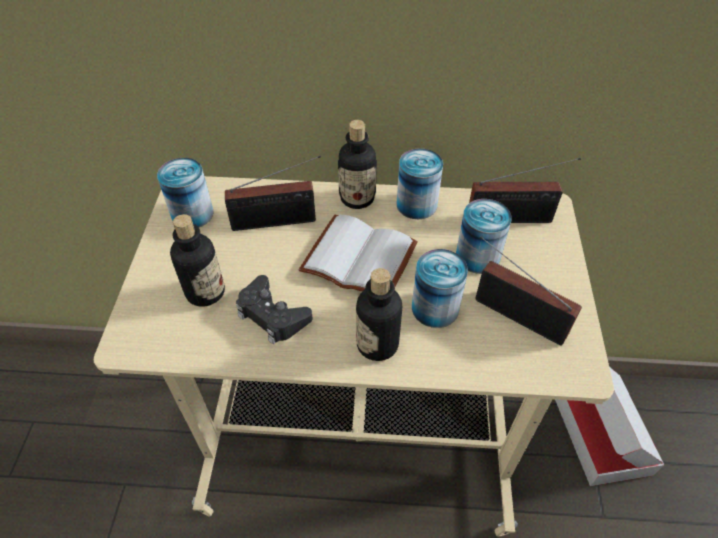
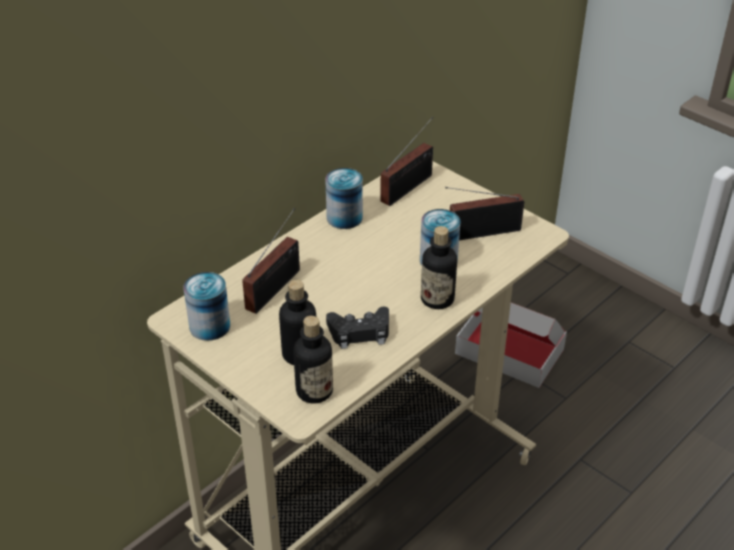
camera: 50 degrees left, 10 degrees down
white book [298,214,418,291] -> none
bottle [338,120,377,209] -> bottle moved to [293,316,333,403]
can [456,199,512,274] -> none

